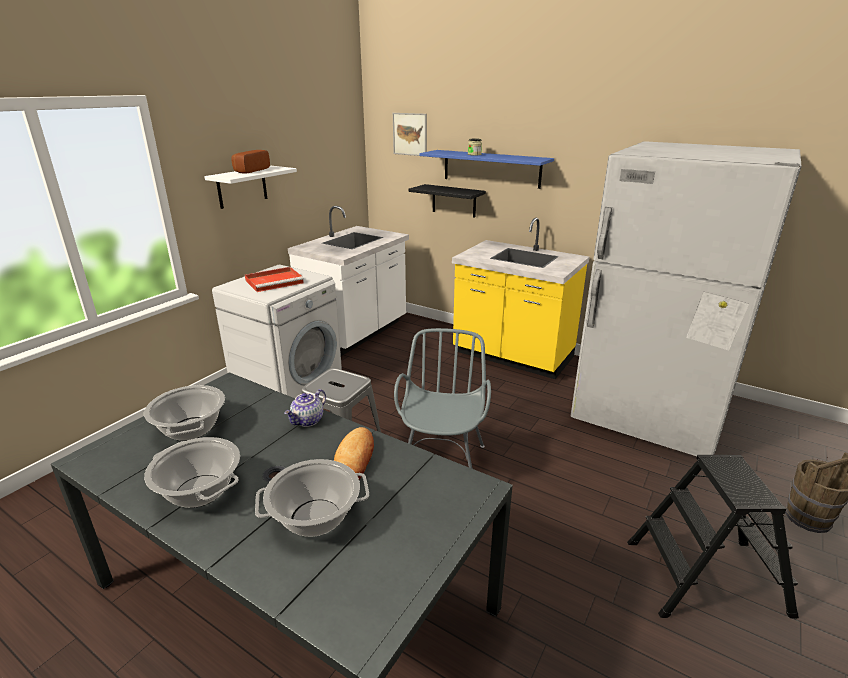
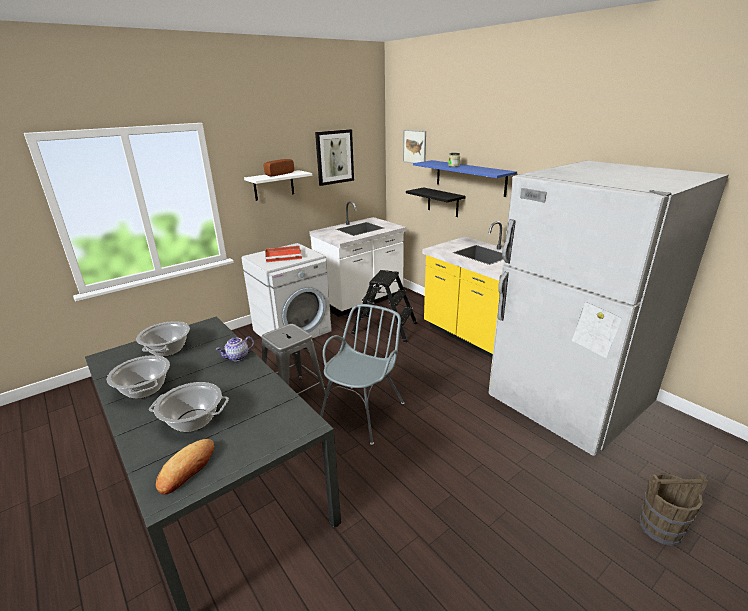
camera: 20 degrees right, 0 degrees up
bread [334,427,374,480] -> bread moved to [156,439,214,495]
black step ladder [627,455,799,619] -> black step ladder moved to [351,270,418,343]
none -> picture [315,129,354,186]

